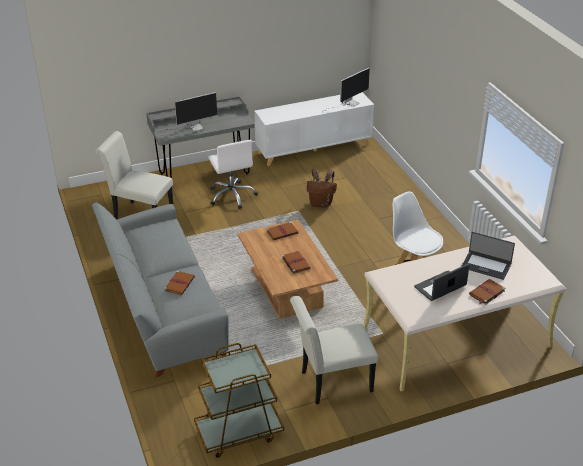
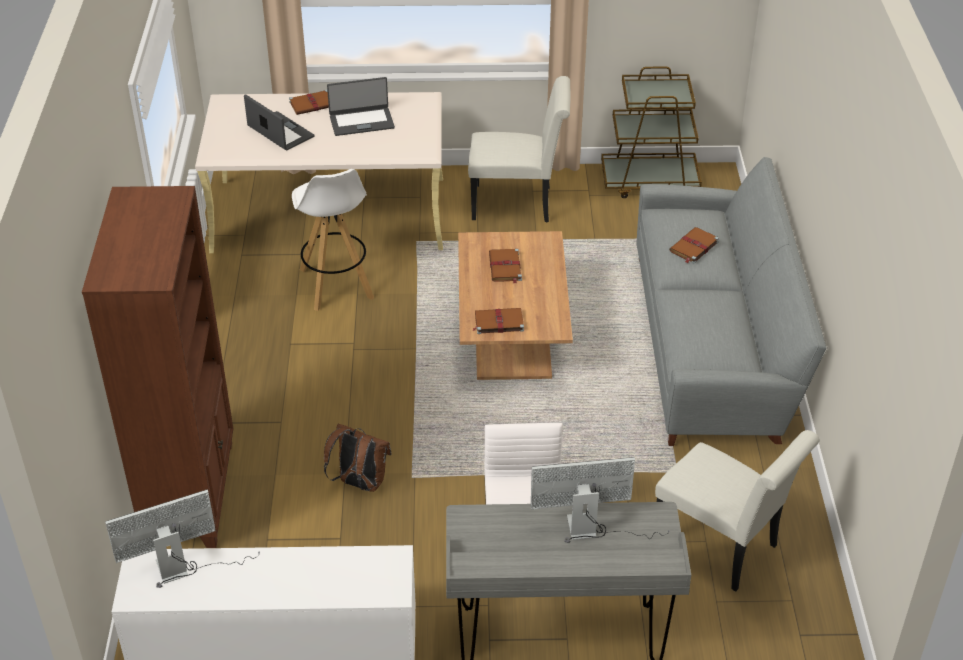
camera: 160 degrees left, 5 degrees up
none -> brown bookcase [82,186,234,548]

